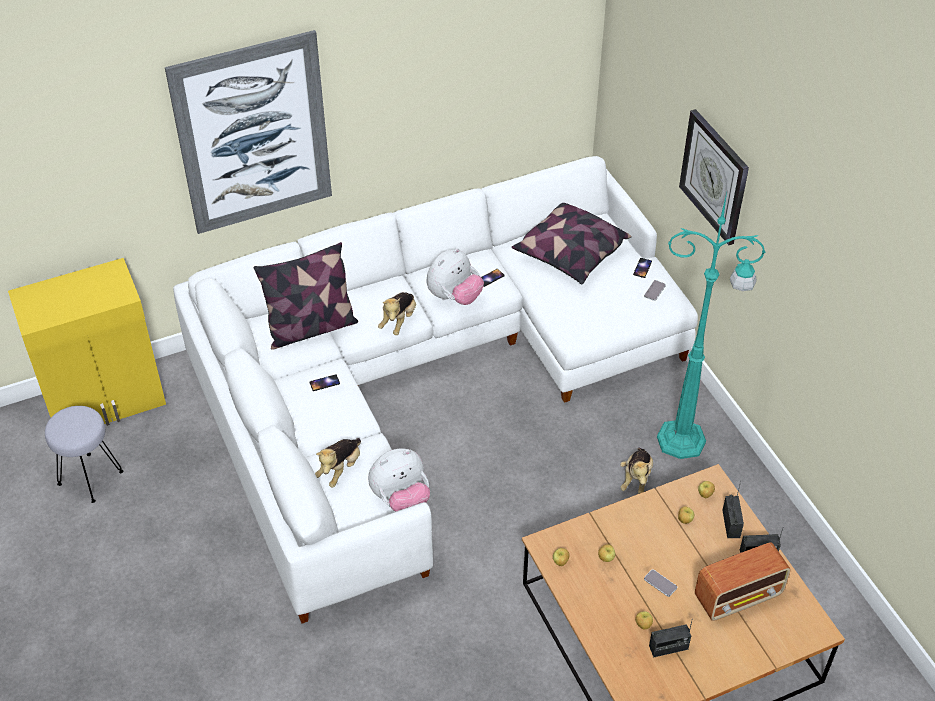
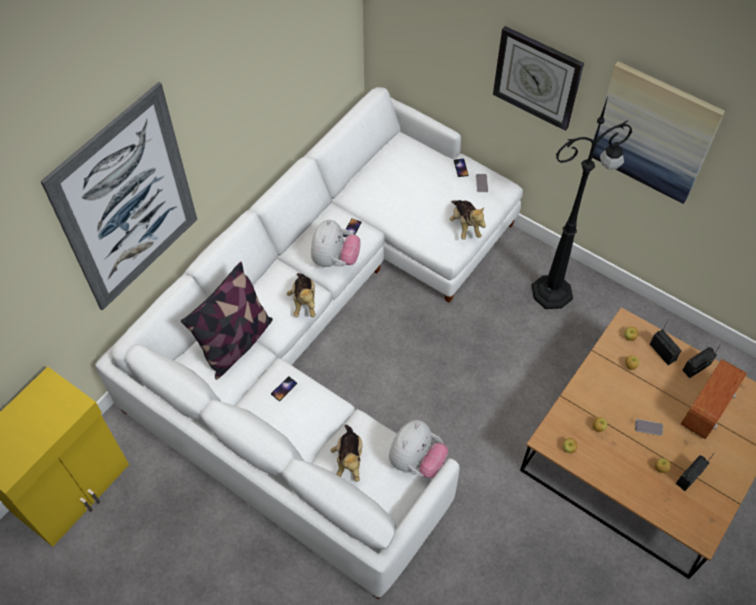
camera: 30 degrees left, 10 degrees up
grey stool [45,406,124,503] -> none
pillow [512,203,632,284] -> none
plush toy [620,448,653,494] -> plush toy moved to [450,200,486,240]
turquoise floor lamp [657,193,765,459] -> black floor lamp [531,96,632,309]
none -> picture [590,61,725,204]

